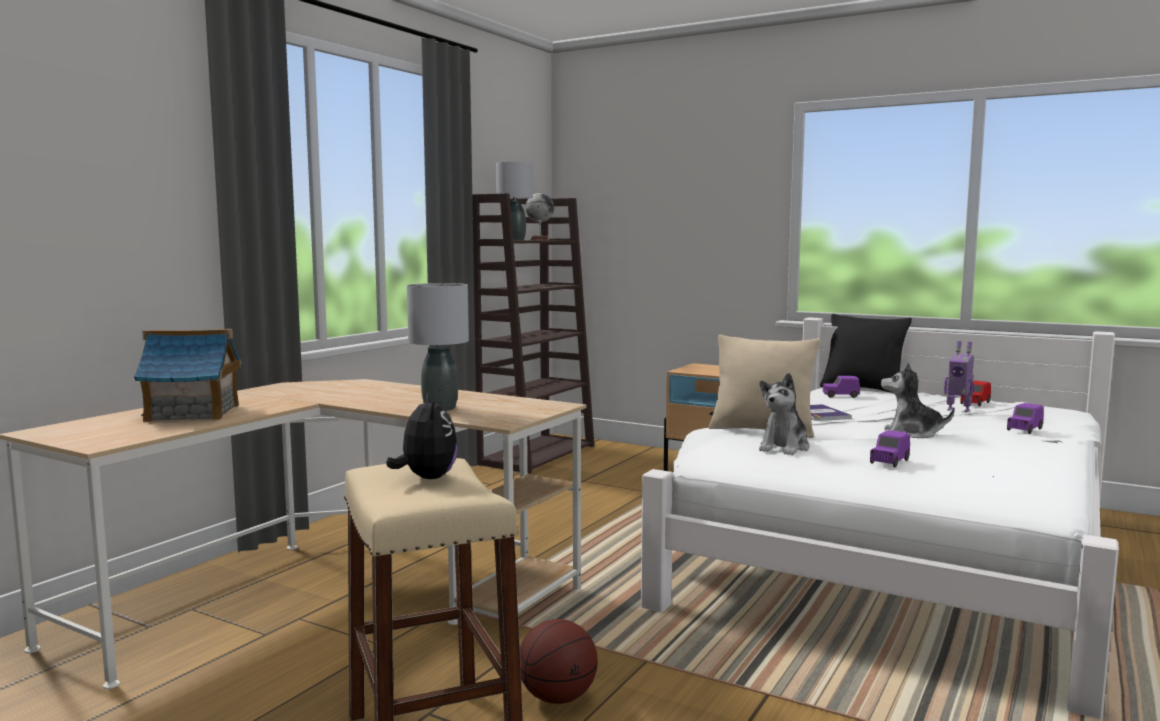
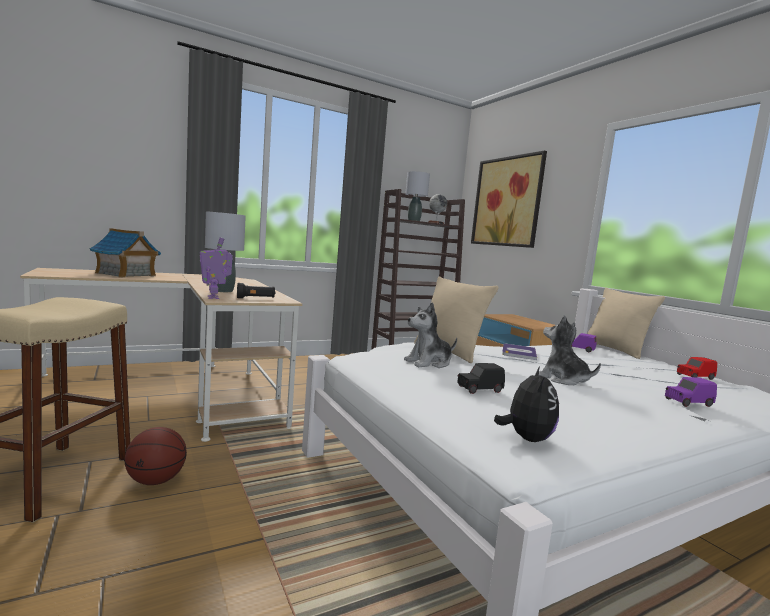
camera: 30 degrees right, 0 degrees up
plush toy [387,393,458,479] -> plush toy moved to [494,366,559,442]
black pillow [820,314,912,393] -> beige pillow [587,288,665,359]
purple toy car [870,430,910,468] -> black toy car [457,363,505,394]
toy robot [944,341,974,413] -> toy robot moved to [200,237,233,299]
none -> black flashlight [237,283,276,298]
none -> picture [471,151,547,248]

